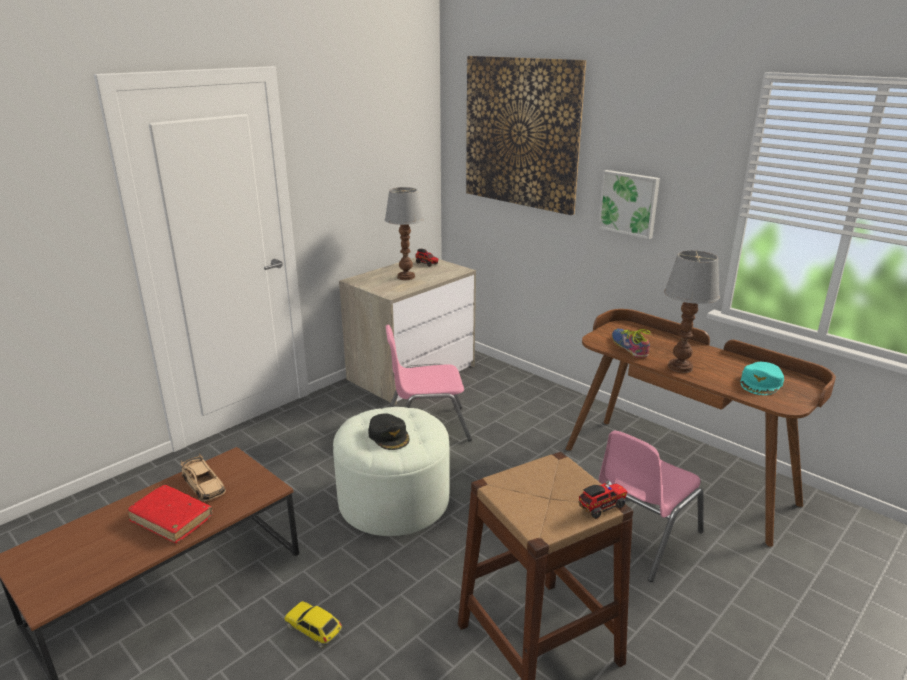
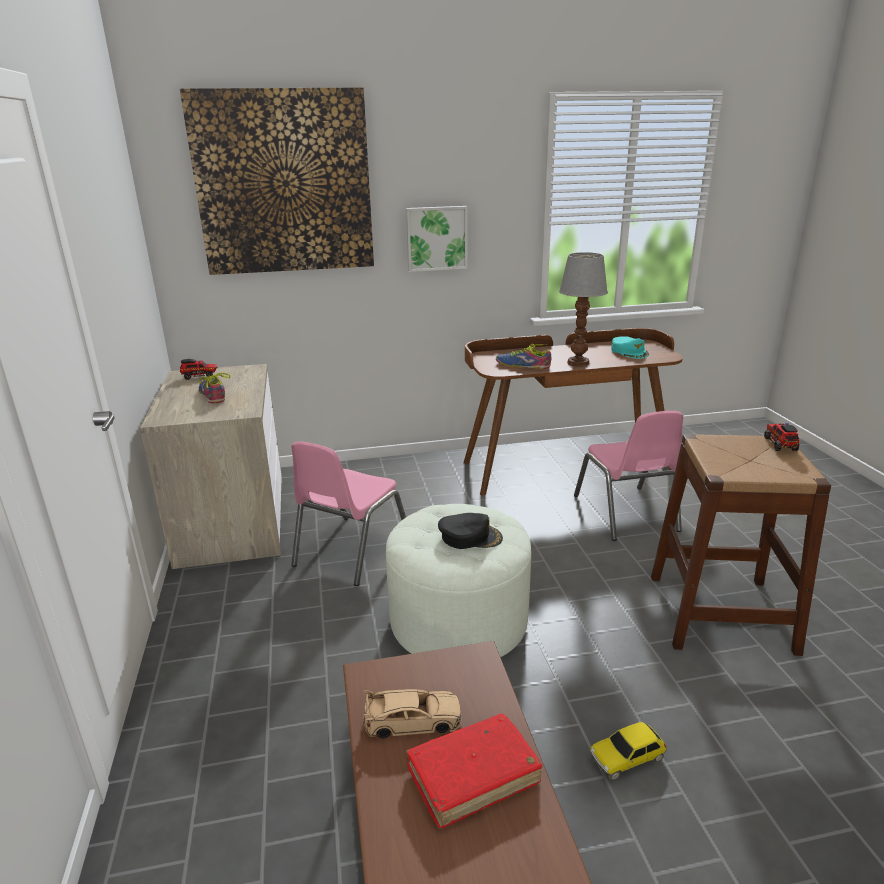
camera: 55 degrees left, 0 degrees up
table lamp [385,187,424,280] -> shoe [199,373,231,403]

